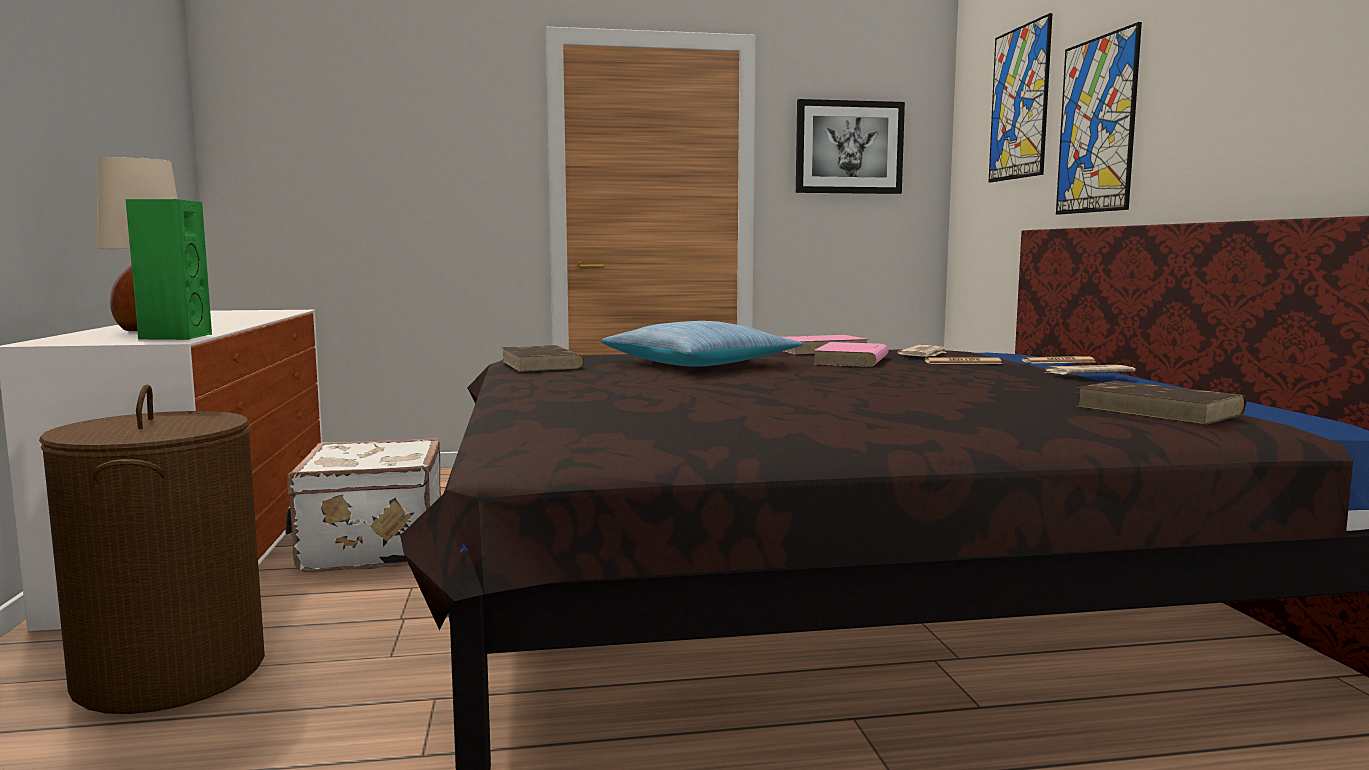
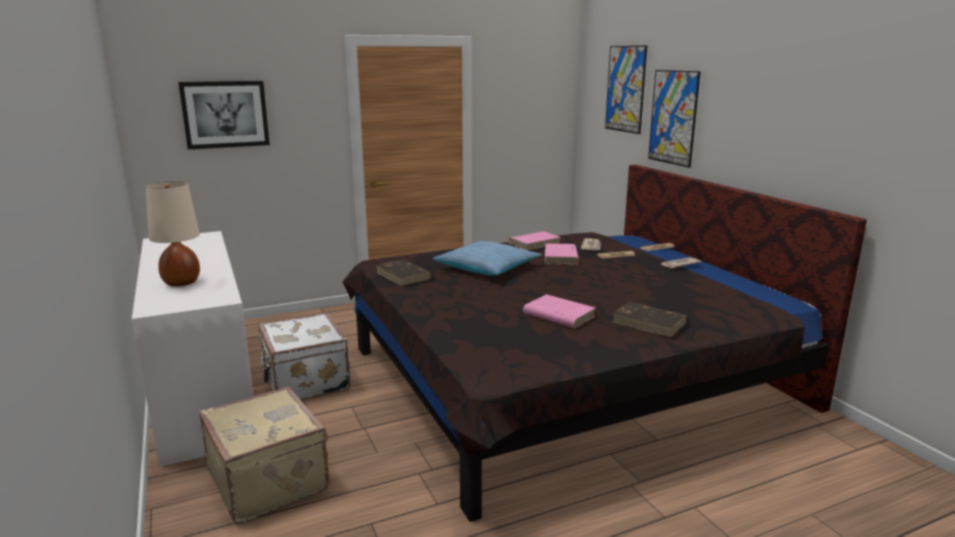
camera: 15 degrees left, 10 degrees up
brown laundry basket [39,384,265,714] -> beige suitcase [199,387,329,524]
green speaker [126,199,212,340] -> none
picture [796,99,905,194] -> picture moved to [178,81,270,149]
brown book [1076,381,1246,425] -> brown book moved to [612,302,687,337]
none -> pink book [523,294,596,328]

